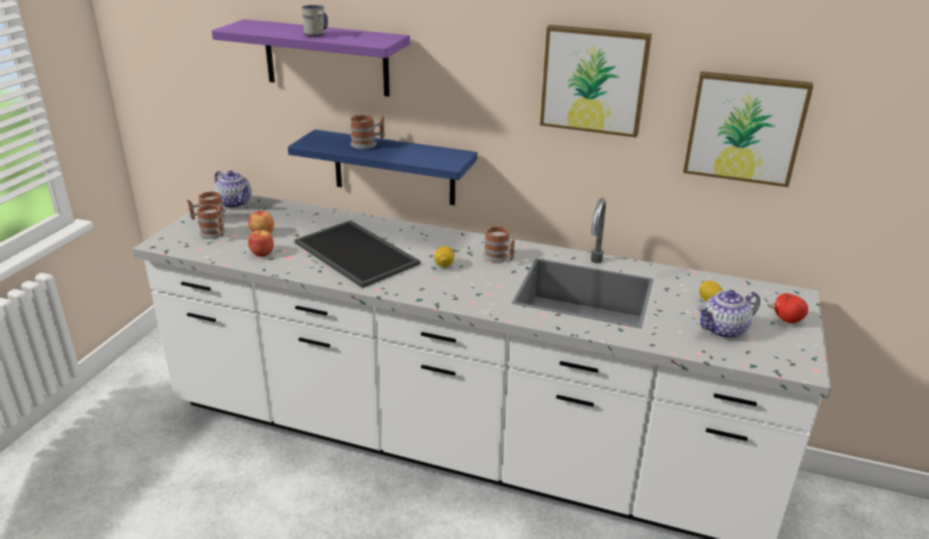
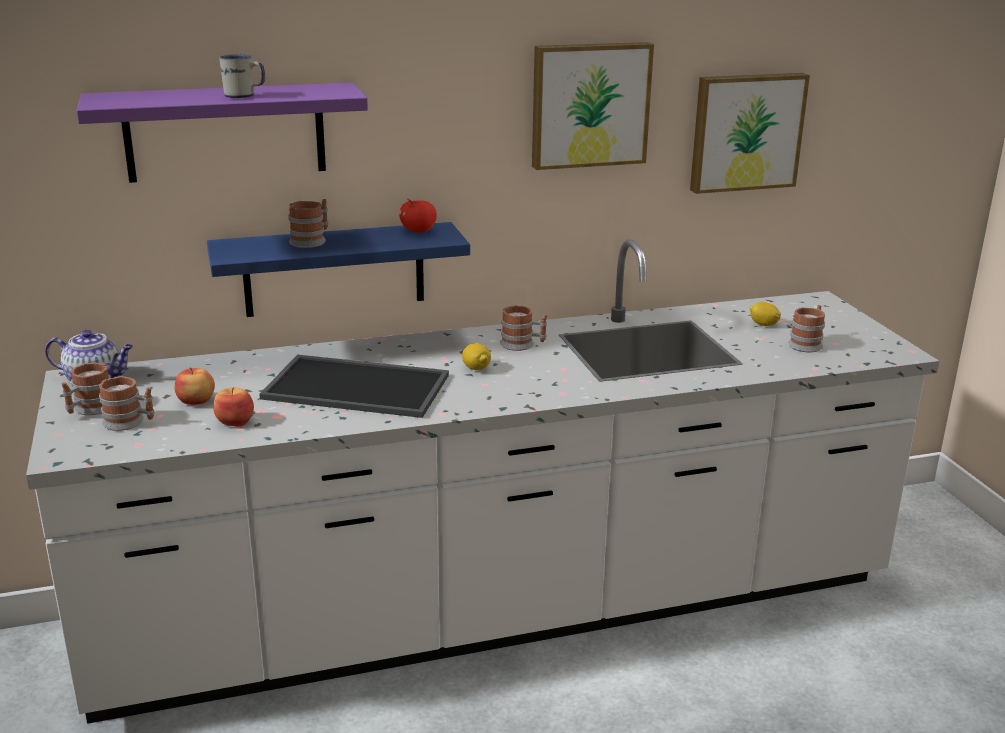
camera: 35 degrees left, 5 degrees down
teapot [697,290,760,339] -> mug [788,305,825,352]
apple [774,293,808,323] -> apple moved to [399,199,437,233]

